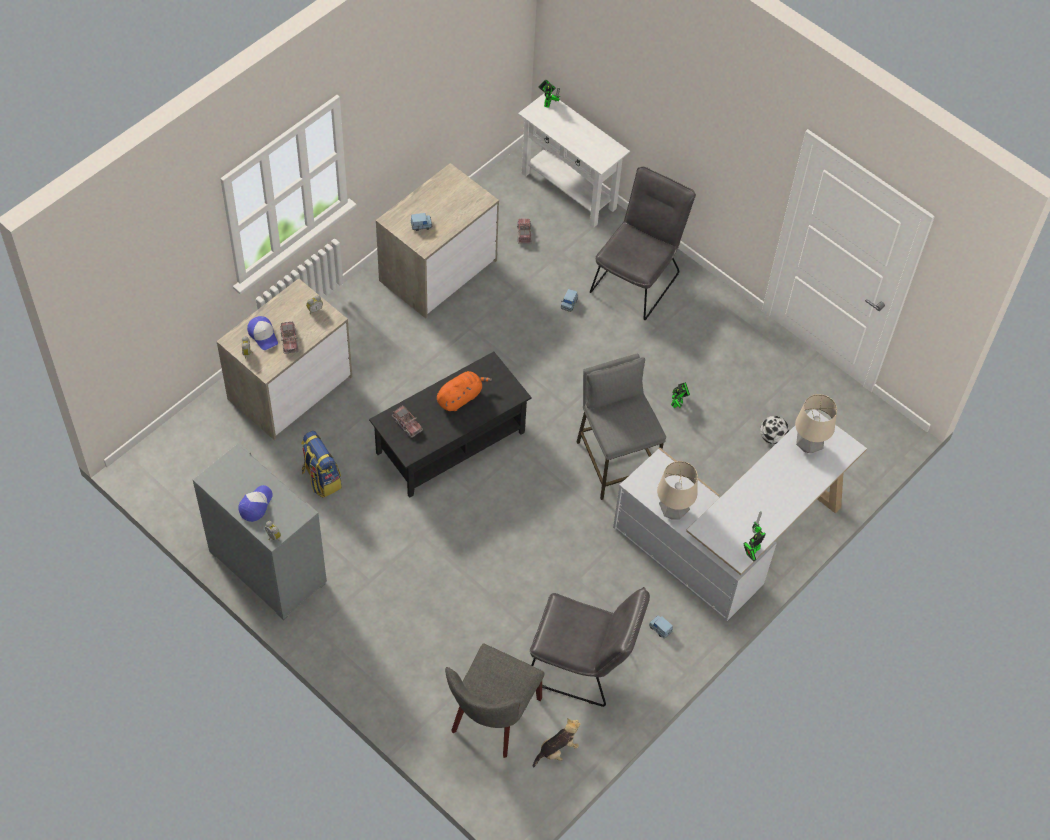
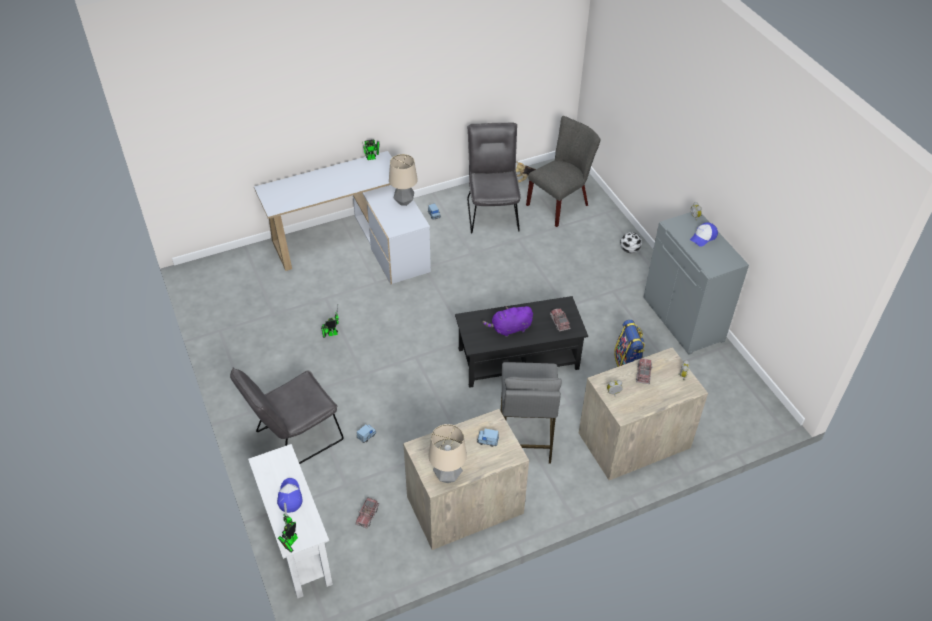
camera: 155 degrees left, 10 degrees down
cap [247,316,278,350] -> cap moved to [277,478,303,513]
orange plush toy [437,371,492,411] -> purple plush toy [482,306,533,337]
grey chair [530,587,650,707] -> grey chair turned 45 degrees clockwise [467,122,521,233]
grey stool [577,354,666,500] -> grey stool moved to [501,362,562,464]
football [760,416,789,445] -> football moved to [620,232,642,253]
table lamp [795,394,837,453] -> table lamp moved to [428,424,467,483]

